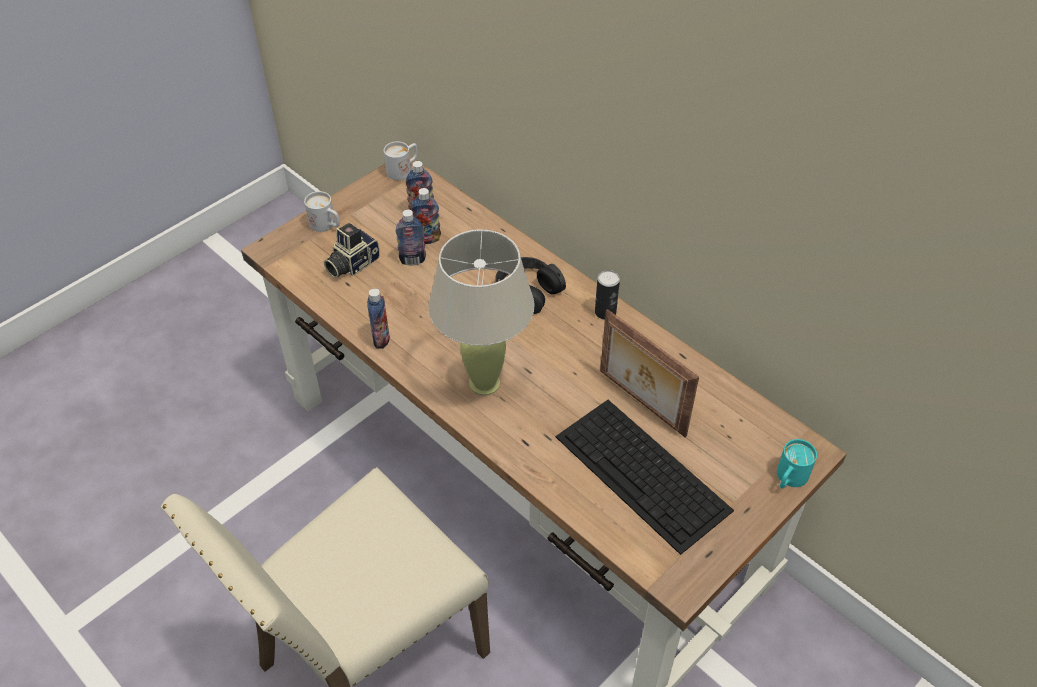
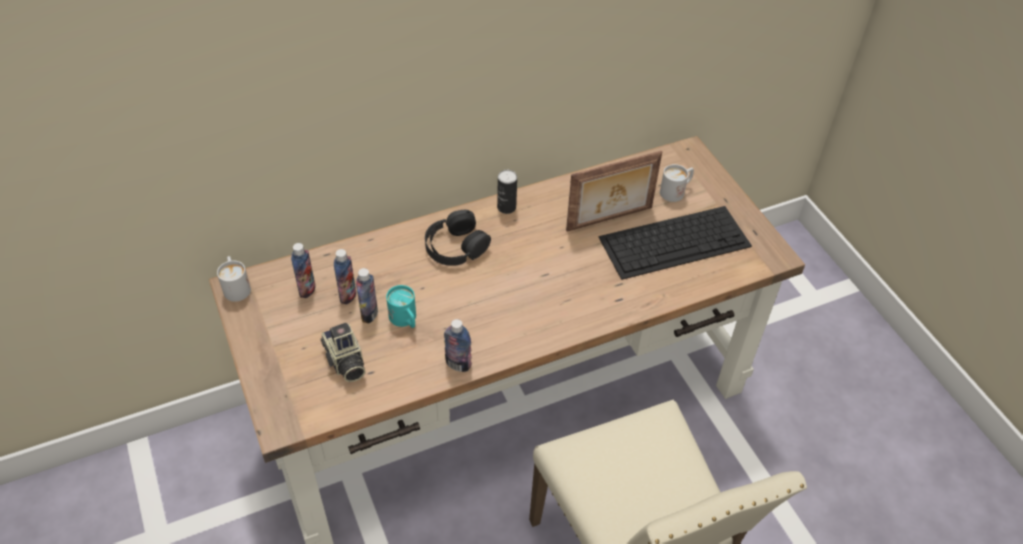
camera: 70 degrees left, 0 degrees up
white mug [304,191,340,232] -> white mug moved to [660,164,694,202]
beige table lamp [428,229,535,396] -> none
turquoise mug [777,439,817,488] -> turquoise mug moved to [386,285,416,328]

